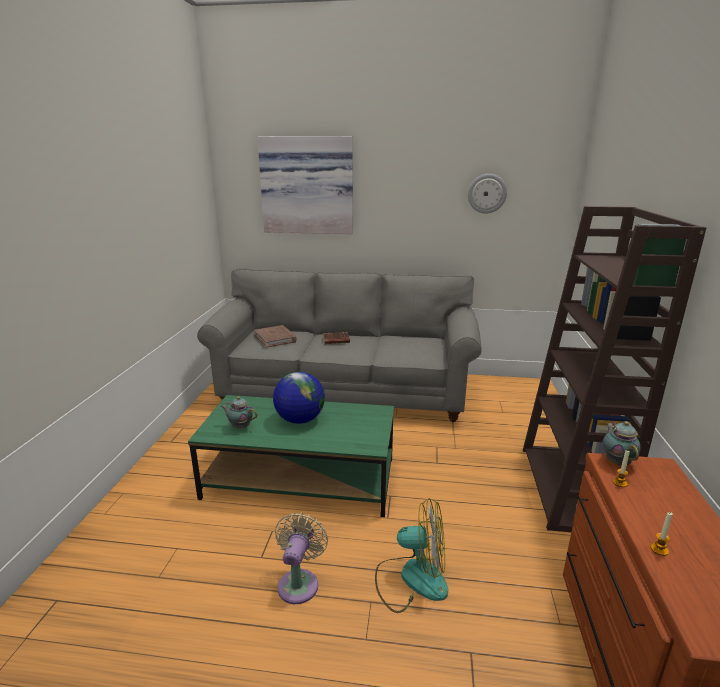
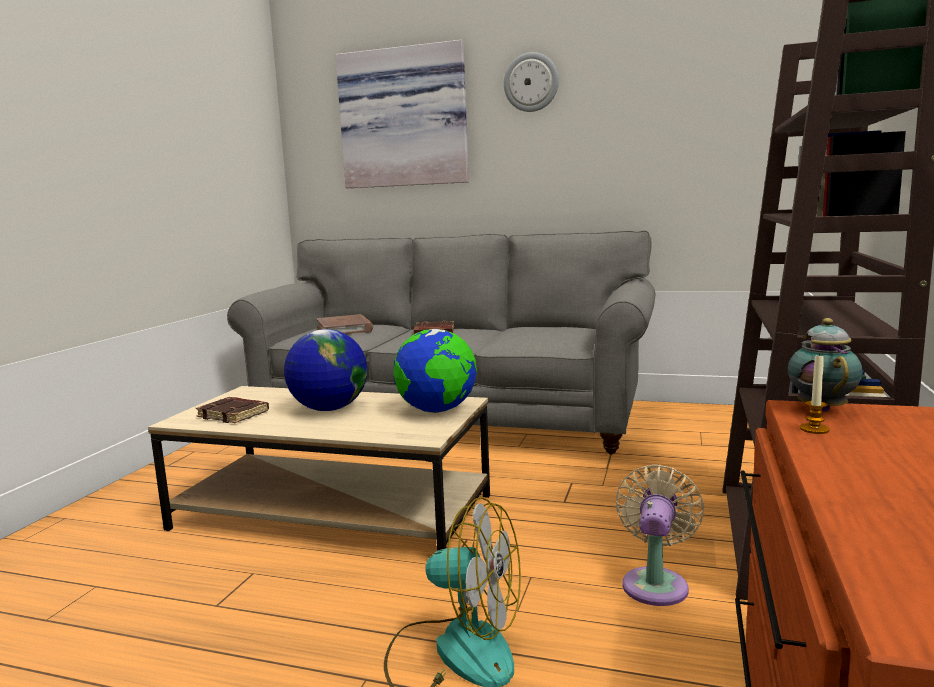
camera: 10 degrees right, 10 degrees down
green coffee table [188,395,394,517] -> beige coffee table [148,386,490,551]
teapot [221,396,257,429] -> brown book [196,397,269,423]
beige fan [275,513,328,604] -> beige fan moved to [616,464,704,606]
wall clock [468,174,507,214] -> wall clock moved to [504,52,559,112]
candle [651,512,673,556] -> none
none -> globe [393,329,477,413]

